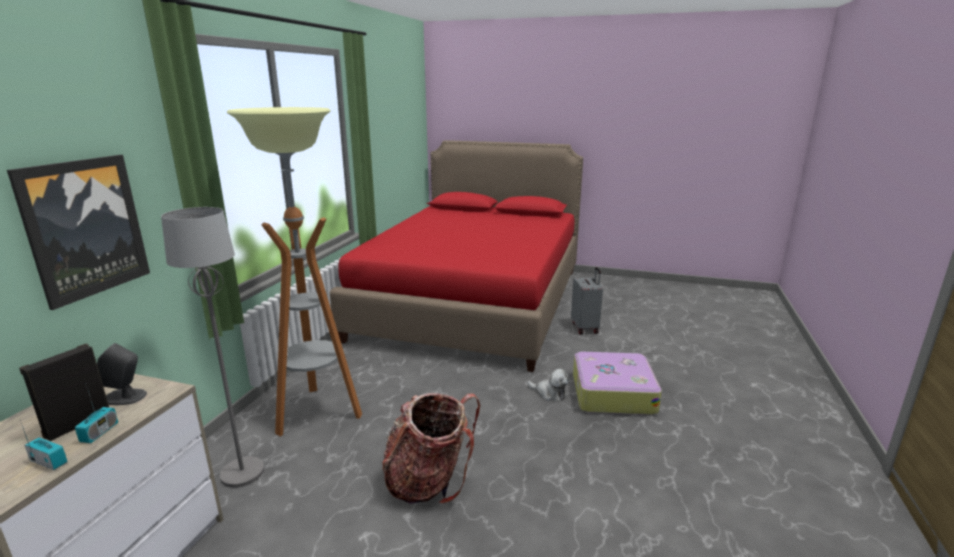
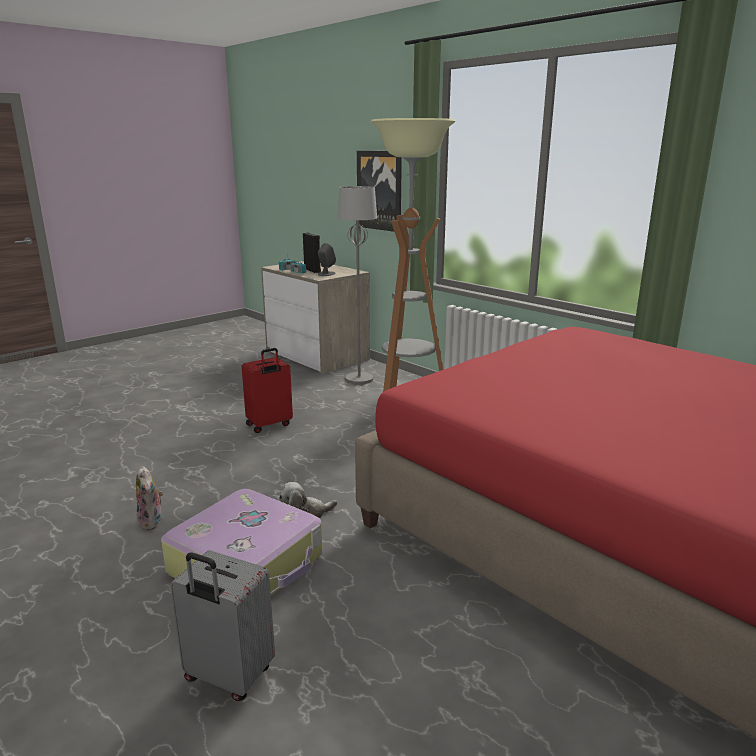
camera: 120 degrees right, 0 degrees up
backpack [382,393,480,504] -> red suitcase [242,348,293,433]
grey suitcase [571,267,603,334] -> grey suitcase moved to [170,550,275,701]
none -> plush toy [136,466,163,530]

